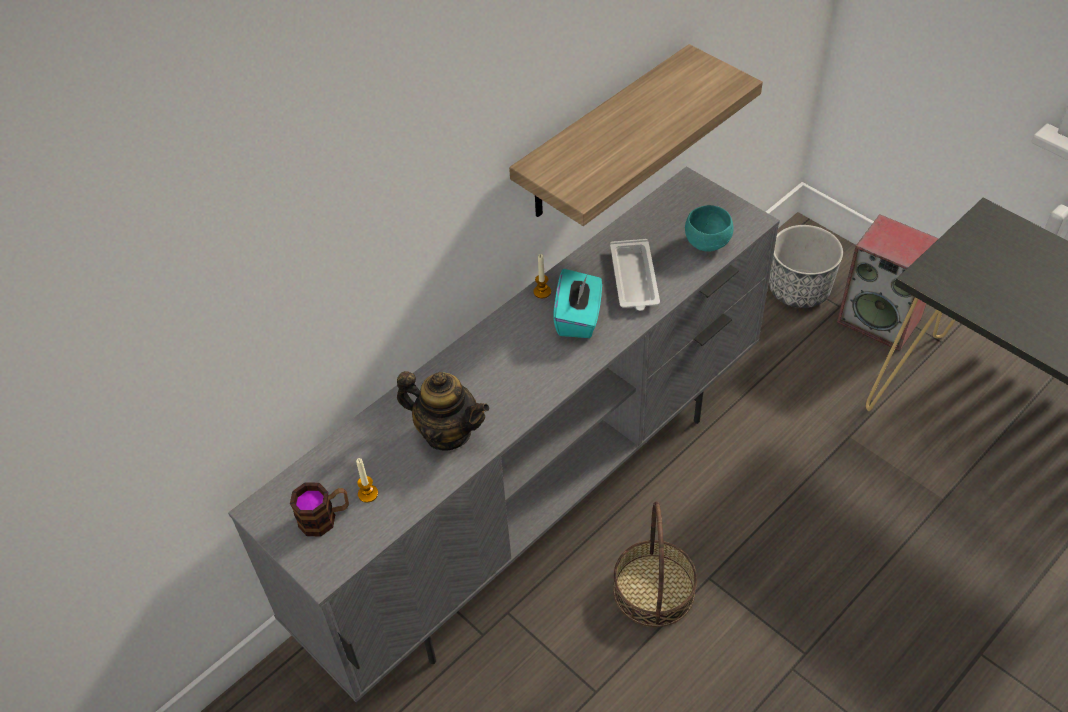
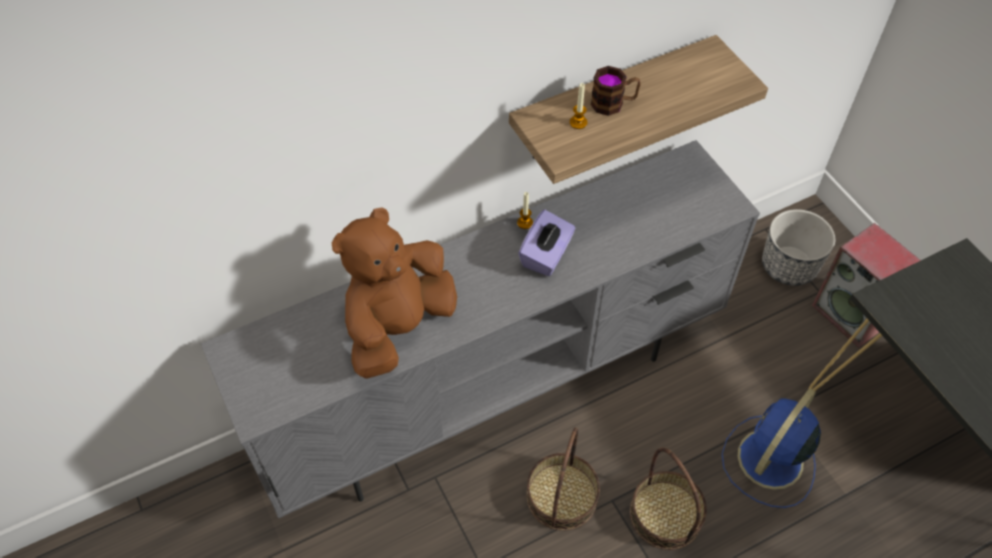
camera: 15 degrees right, 5 degrees up
mug [290,482,349,536] -> mug moved to [590,66,641,116]
candle [356,458,378,503] -> candle moved to [570,83,588,129]
teapot [397,371,489,451] -> brown plush toy [332,207,457,379]
turquoise tissue box [553,269,602,338] -> purple tissue box [518,210,575,276]
white tray [610,239,660,311] -> none
turquoise bowl [685,205,734,252] -> none
none -> basket [630,447,707,550]
none -> blue fan [722,389,821,508]

